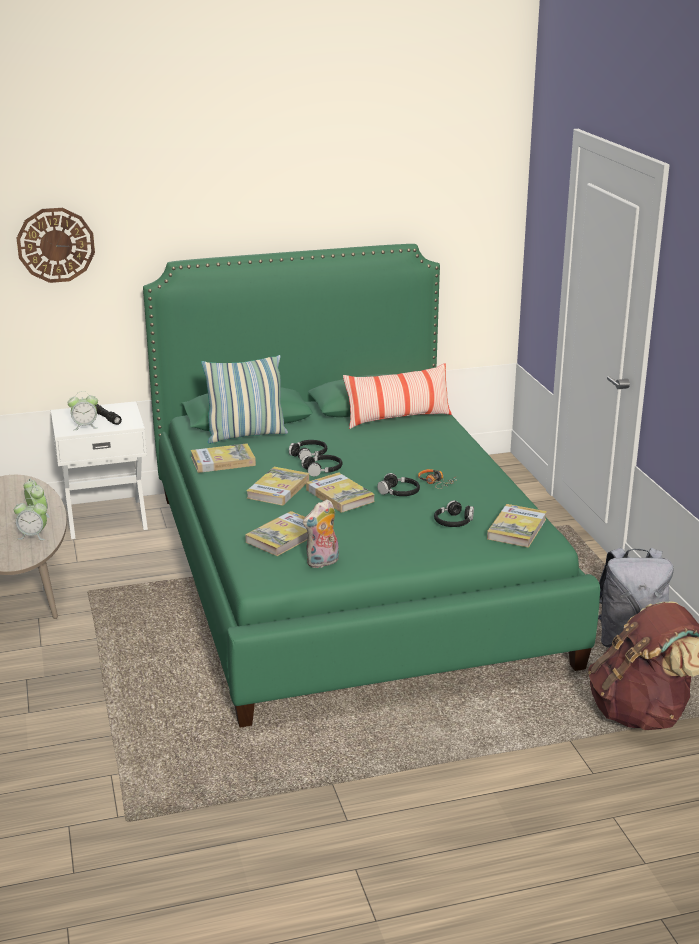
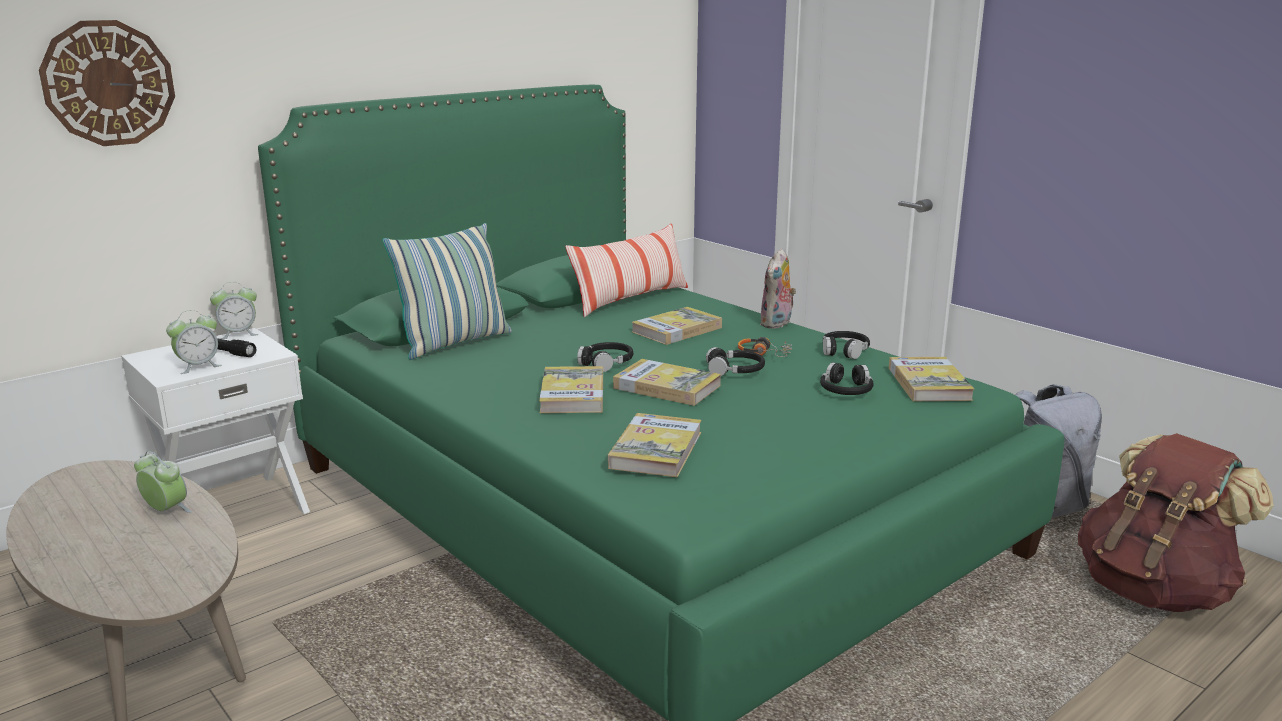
camera: 25 degrees left, 5 degrees down
alarm clock [14,498,47,540] -> alarm clock moved to [210,282,259,339]
book [191,443,256,473] -> book moved to [631,307,722,345]
black headphones [289,440,327,461] -> black headphones moved to [823,331,870,359]
plush toy [303,499,339,569] -> plush toy moved to [760,248,796,329]

